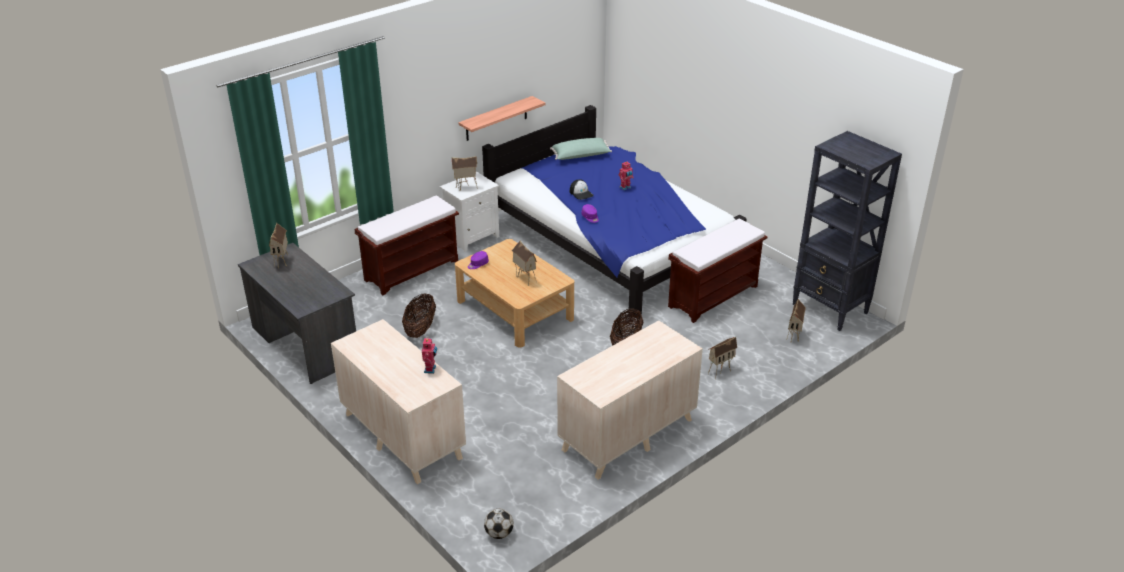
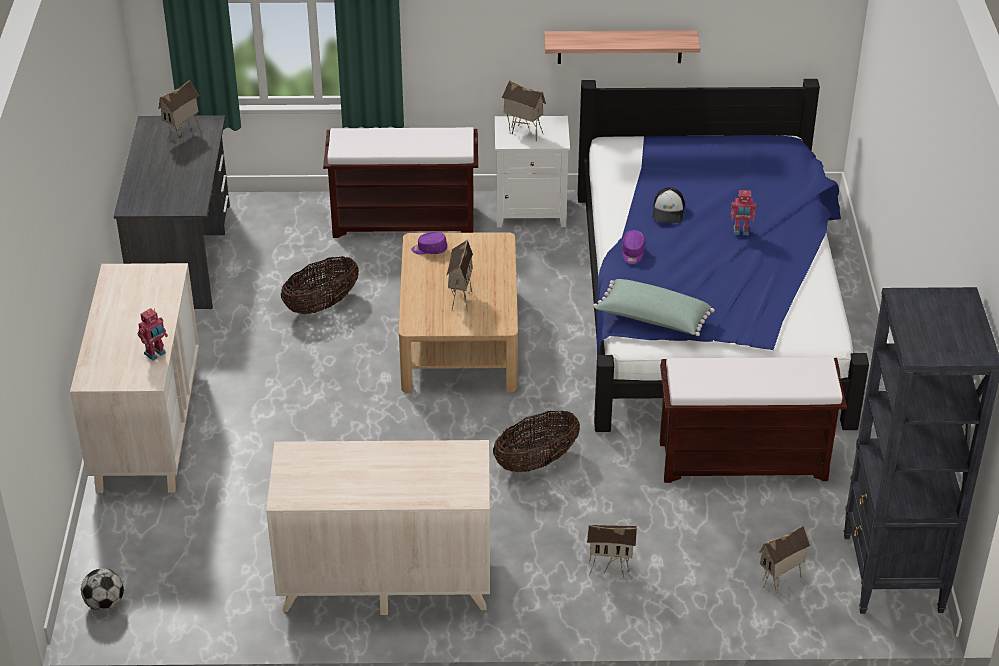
camera: 40 degrees right, 5 degrees up
green pillow [550,138,612,160] -> green pillow moved to [593,279,715,336]

